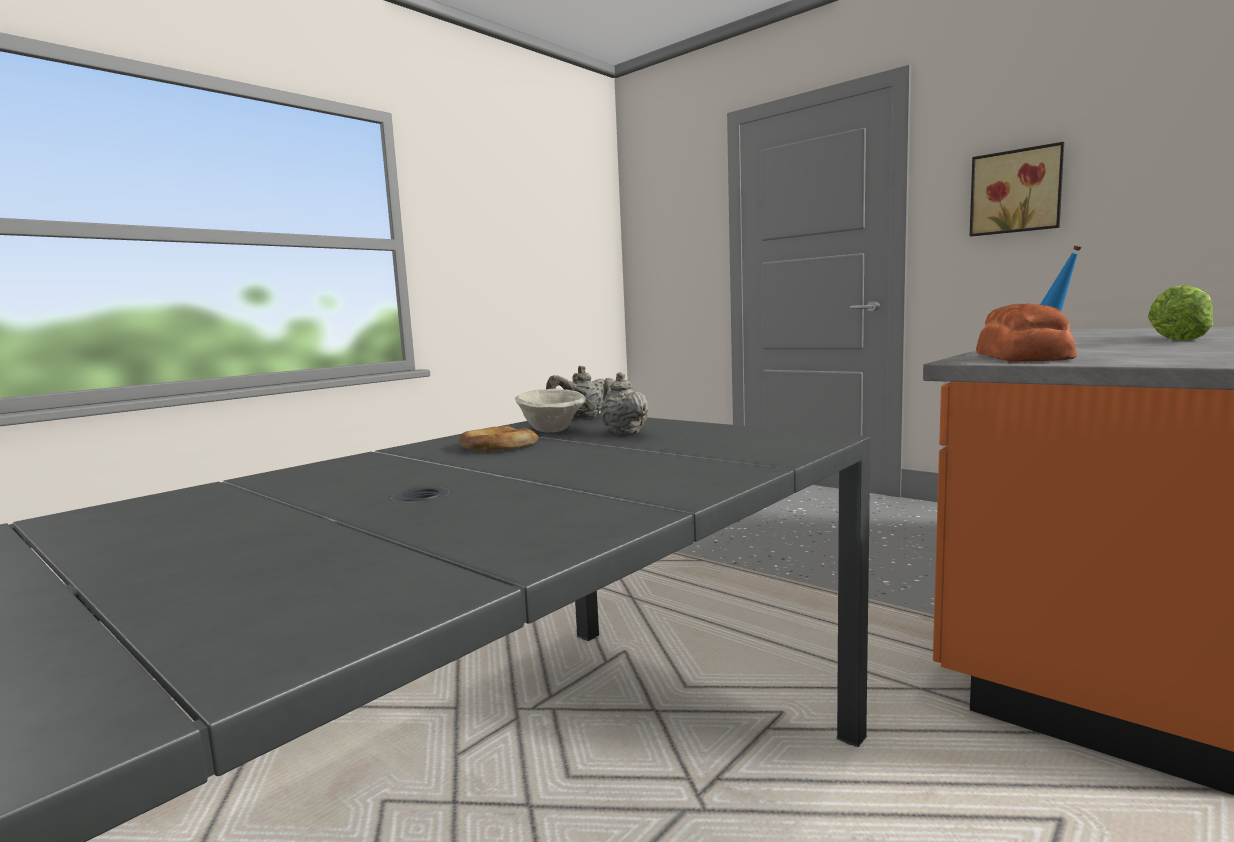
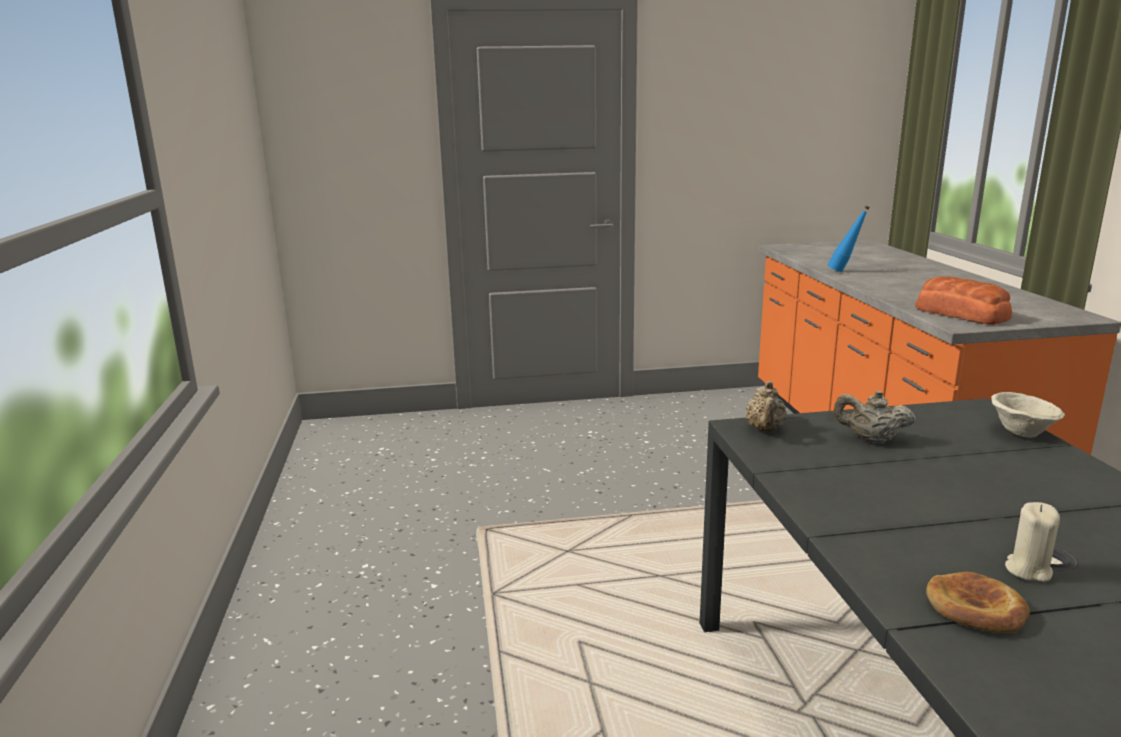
camera: 50 degrees left, 10 degrees up
bread [459,426,539,452] -> bread moved to [926,572,1030,633]
beige bowl [515,389,586,432] -> beige bowl moved to [991,392,1065,438]
picture [970,142,1064,236] -> none
lettuce [1148,285,1213,341] -> none
none -> beige candle [1005,502,1060,582]

